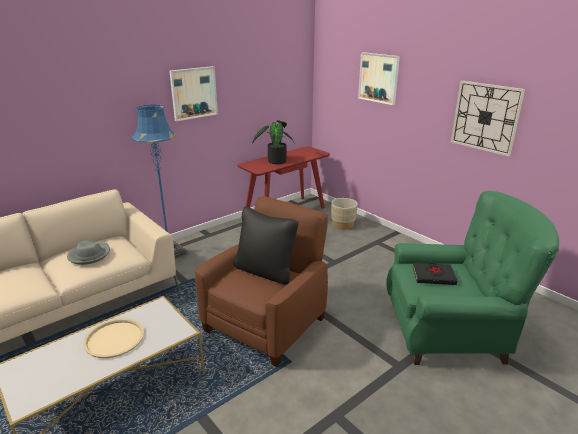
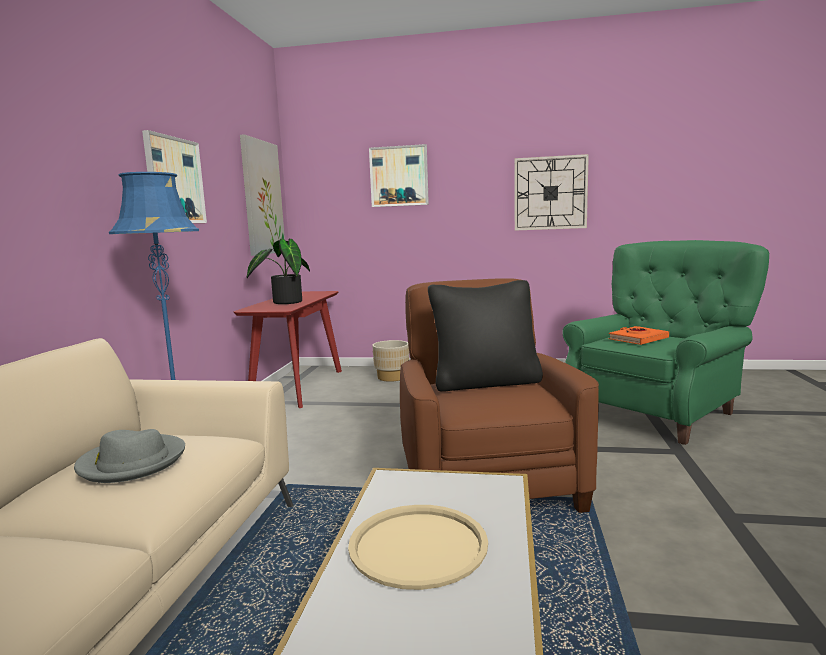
camera: 40 degrees left, 15 degrees down
black book [413,262,457,285] -> orange book [608,326,669,345]
none -> picture [240,134,285,256]

